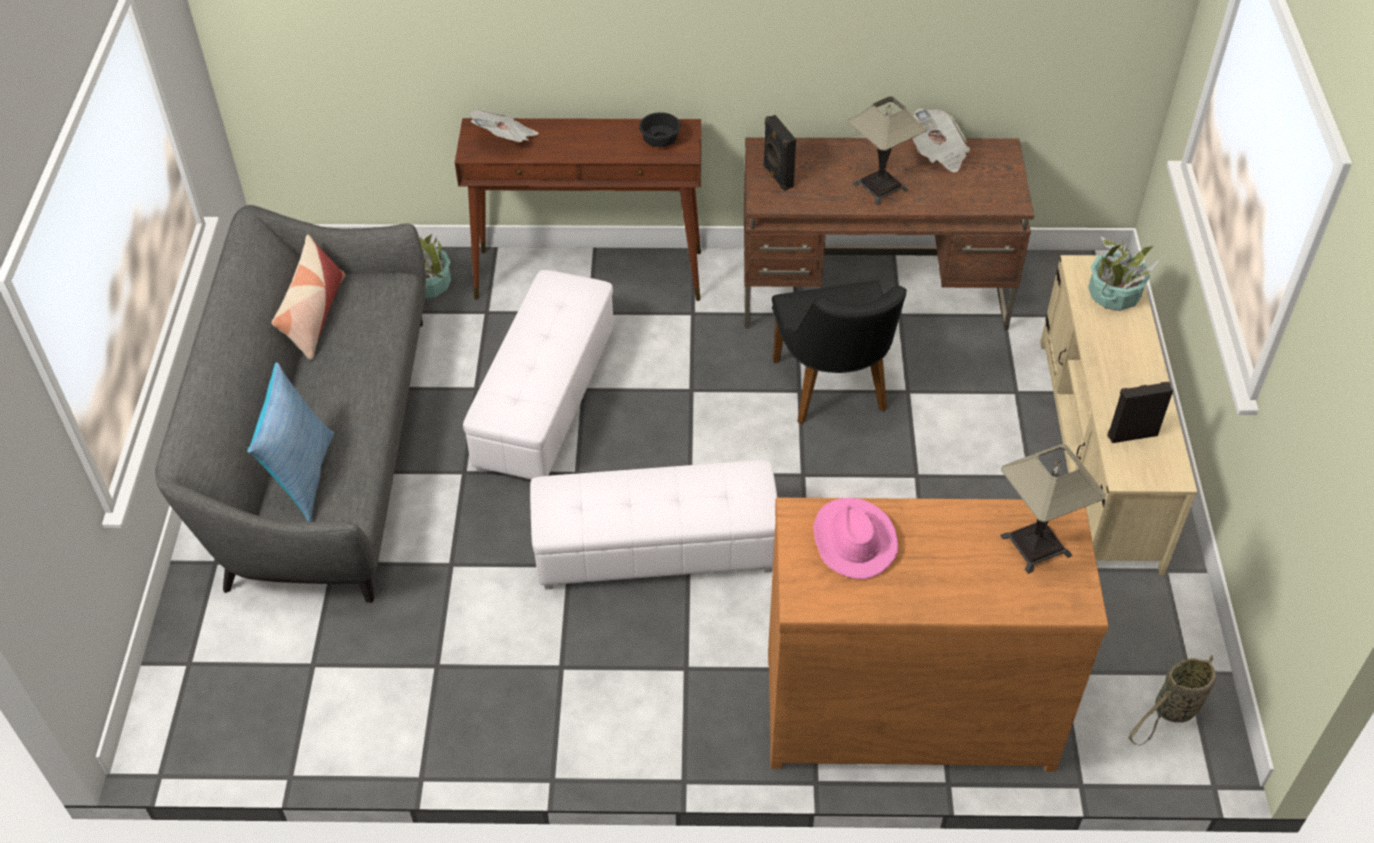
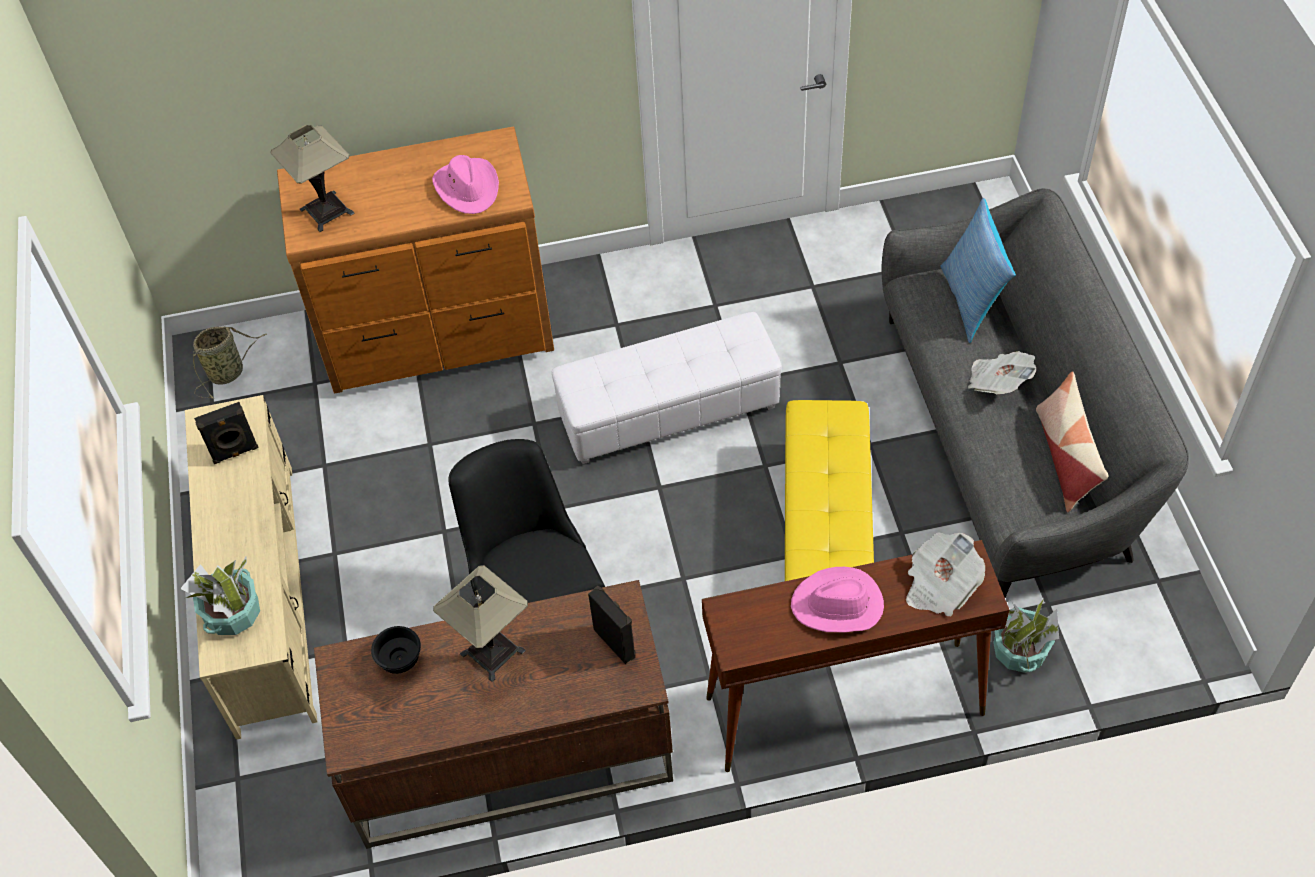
camera: 170 degrees right, 5 degrees up
white ottoman [463,270,614,480] -> yellow ottoman [785,400,874,581]
black bowl [639,112,681,147] -> black bowl moved to [371,626,421,674]
newspaper [913,108,970,172] -> newspaper moved to [968,351,1036,394]
none -> pink hat [791,567,884,632]

